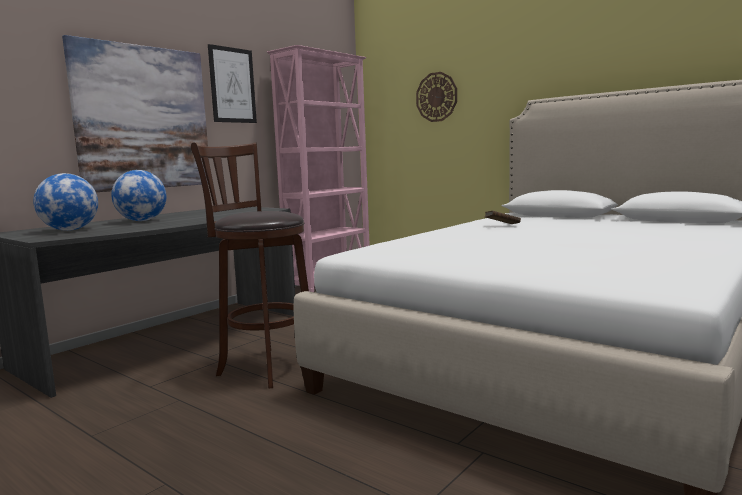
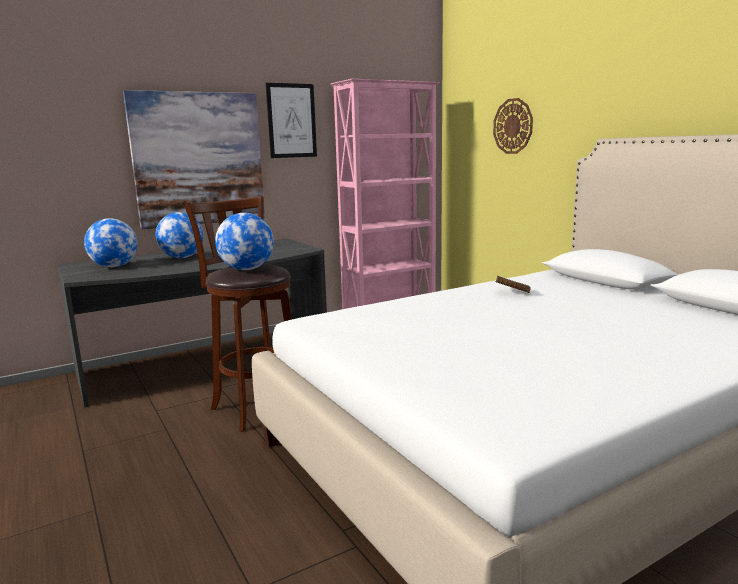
camera: 20 degrees right, 5 degrees up
none -> globe [215,213,274,270]

